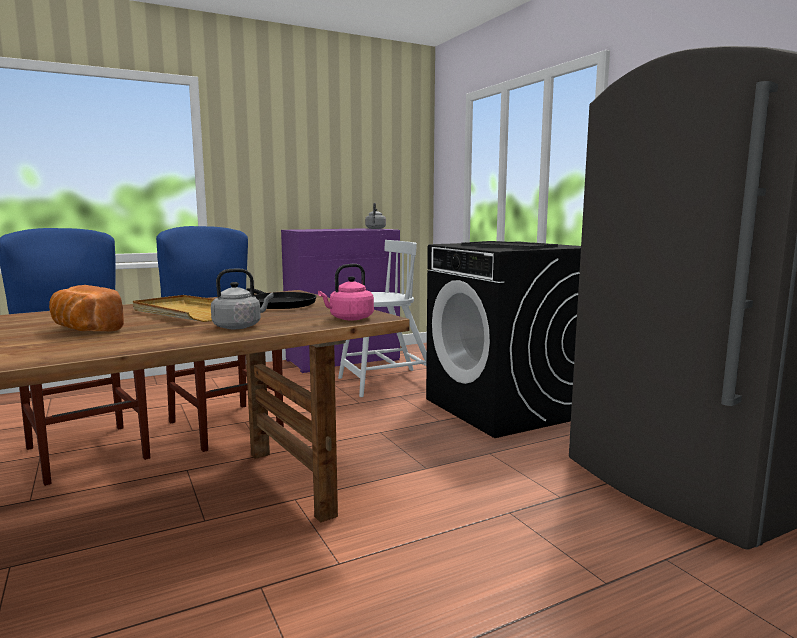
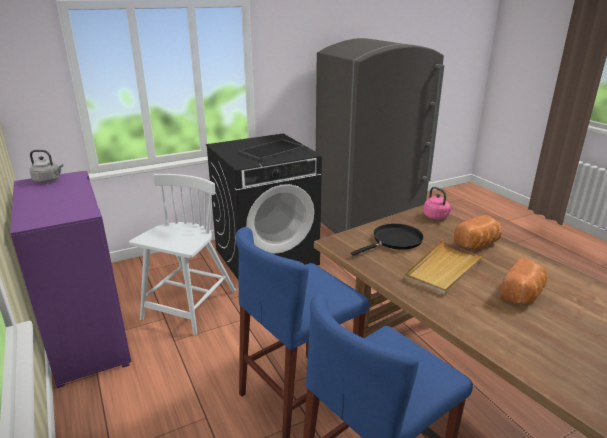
camera: 90 degrees left, 15 degrees up
grey kettle [211,269,273,329] -> bread [454,215,502,249]
white chair [338,240,427,397] -> white chair turned 45 degrees clockwise [129,174,236,335]

